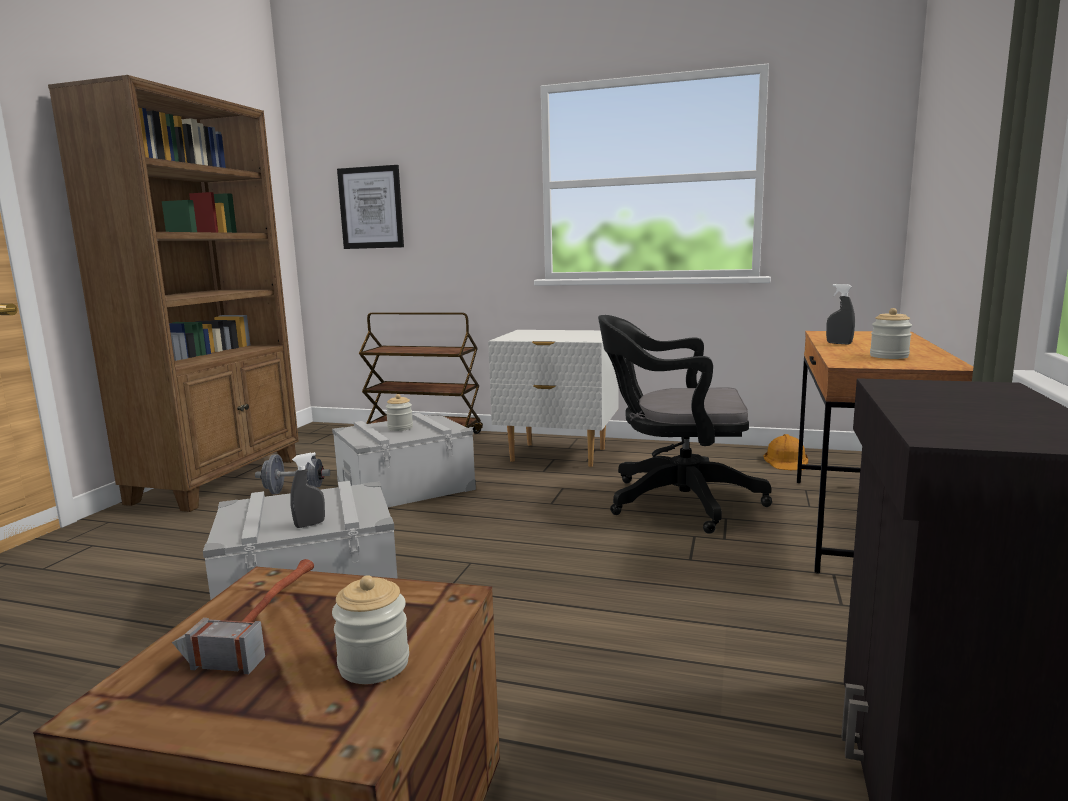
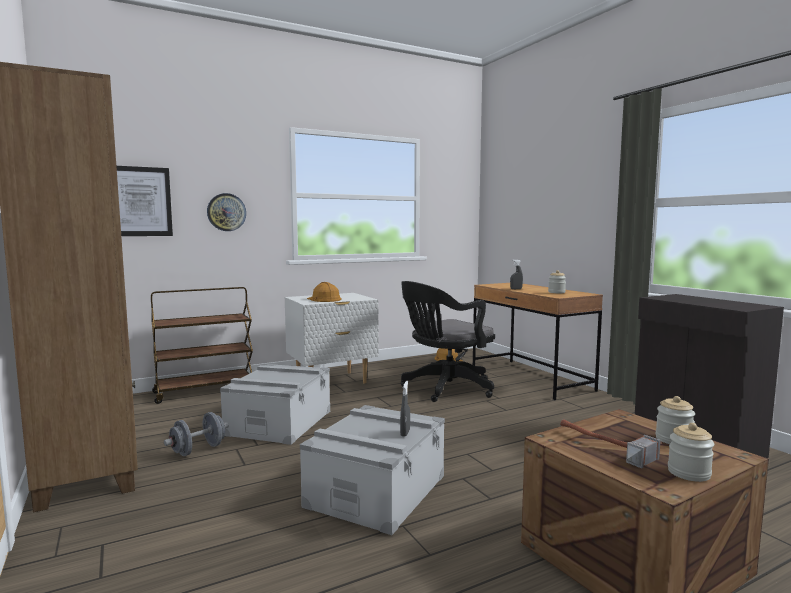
camera: 45 degrees left, 5 degrees down
jar [386,394,413,431] -> jar moved to [668,423,714,482]
none -> wall clock [207,193,246,231]
none -> orange hard hat [307,282,341,302]

